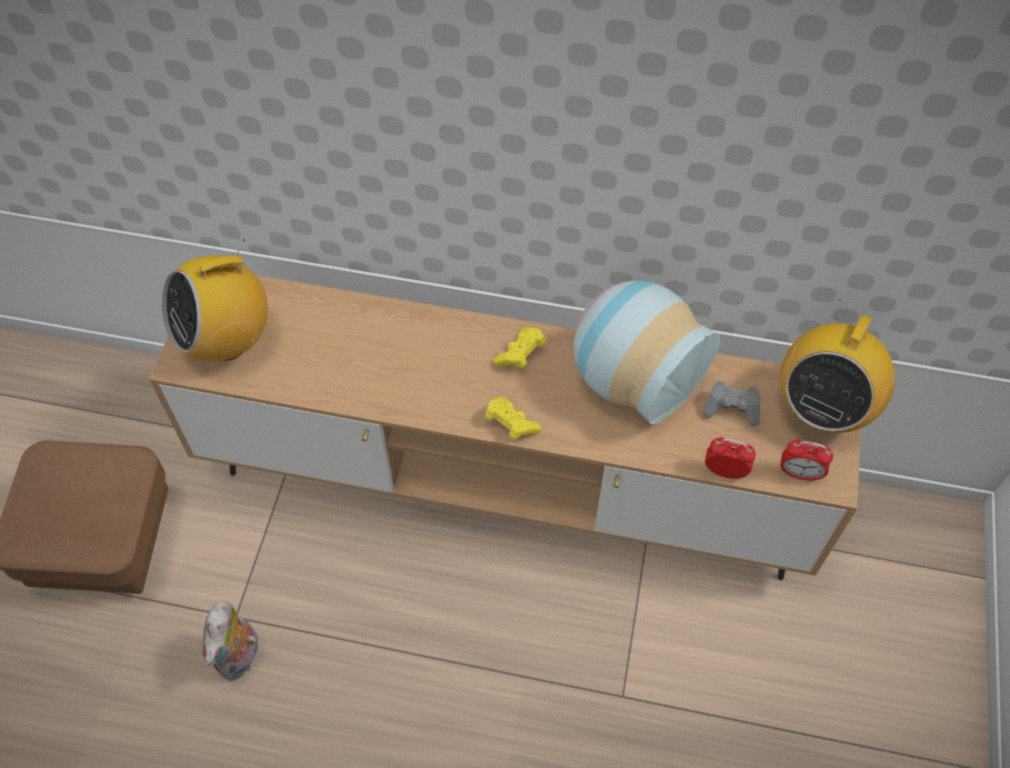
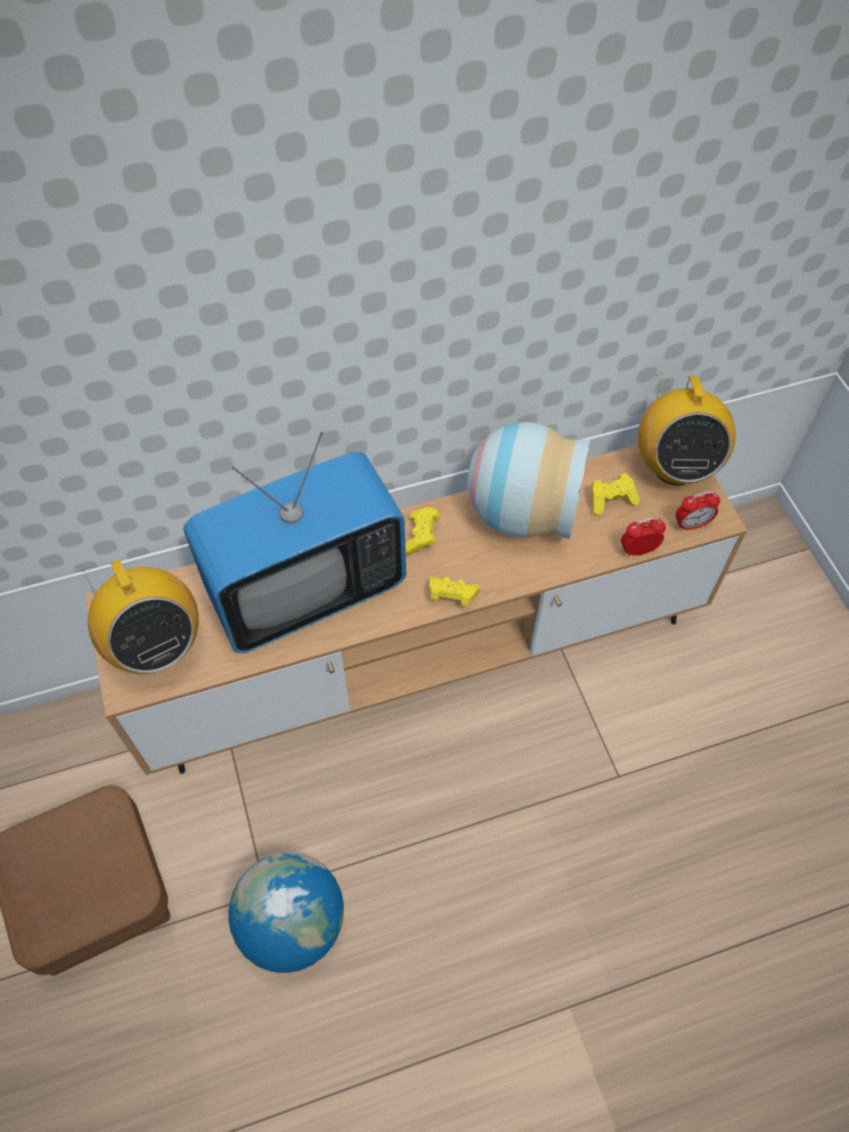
camera: 30 degrees left, 0 degrees up
radio [162,239,268,361] -> radio turned 60 degrees counterclockwise [82,559,199,674]
plush toy [203,601,262,681] -> globe [229,852,344,973]
grey game controller [703,381,761,426] -> yellow game controller [591,473,640,516]
none -> television [183,432,406,653]

